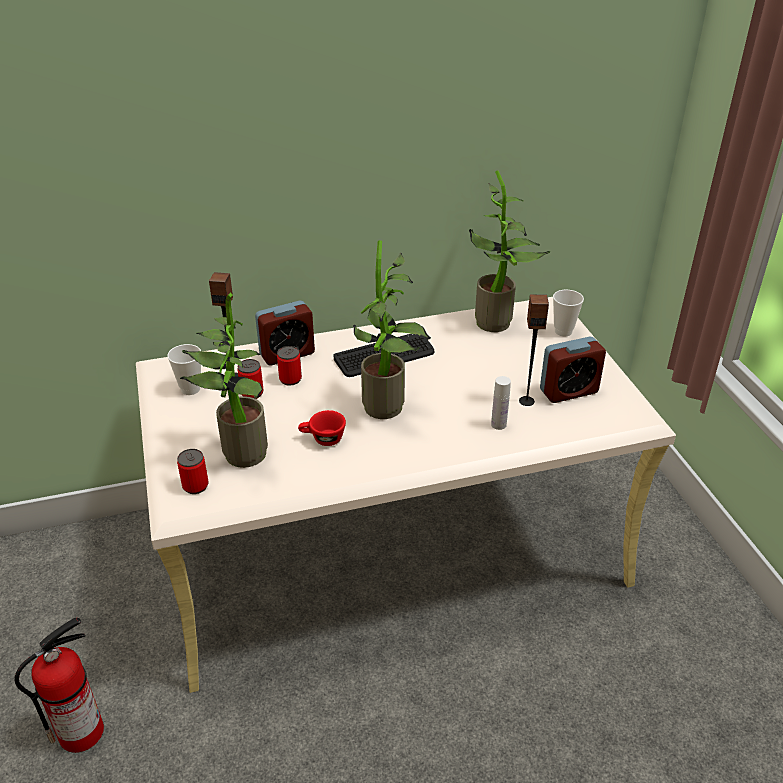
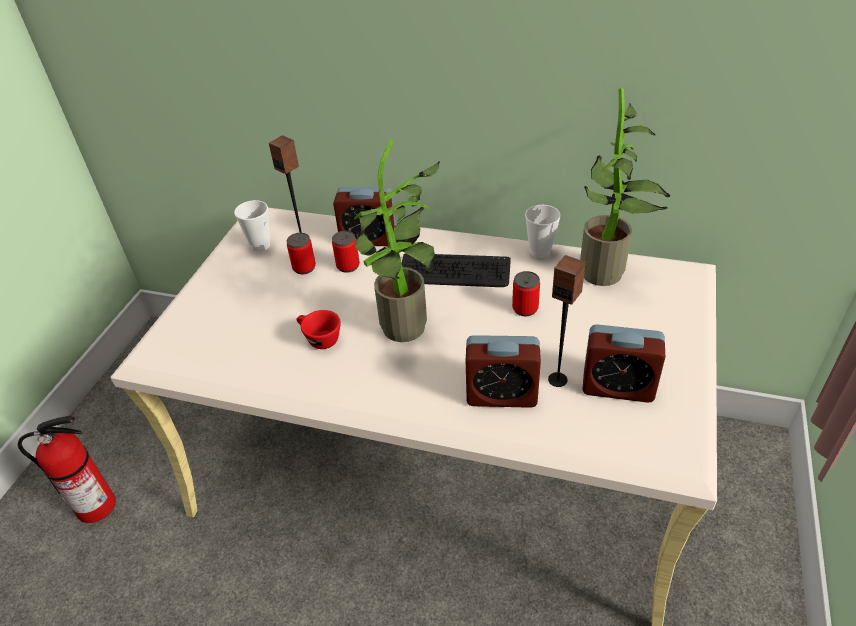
camera: 35 degrees right, 5 degrees up
can [177,449,209,494] -> can moved to [512,271,540,316]
potted plant [180,293,268,468] -> none
white bottle [491,376,511,430] -> alarm clock [466,335,541,408]
cup [553,290,584,337] -> cup moved to [525,205,561,258]

